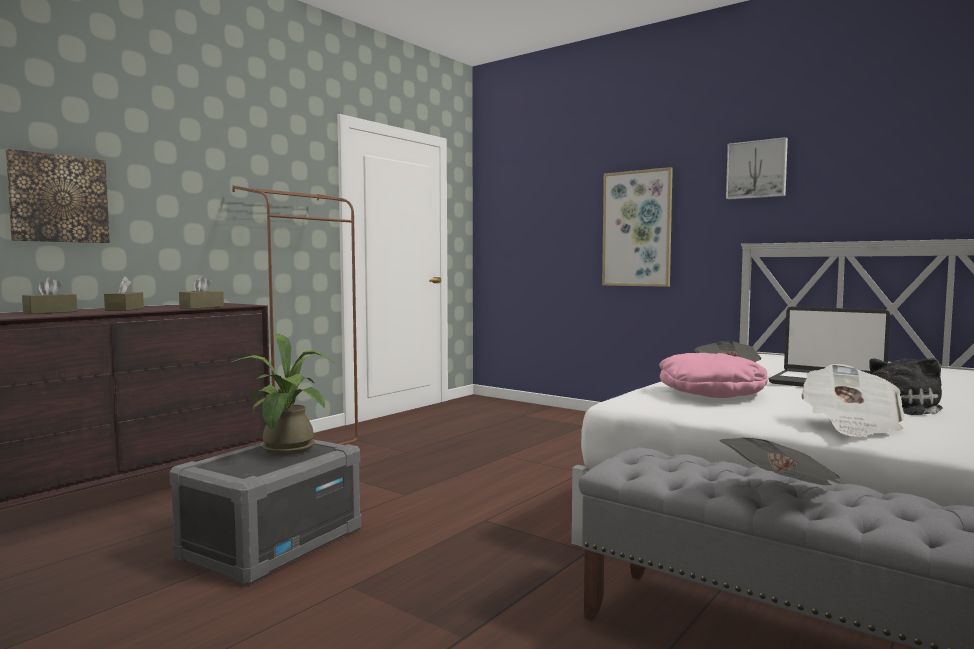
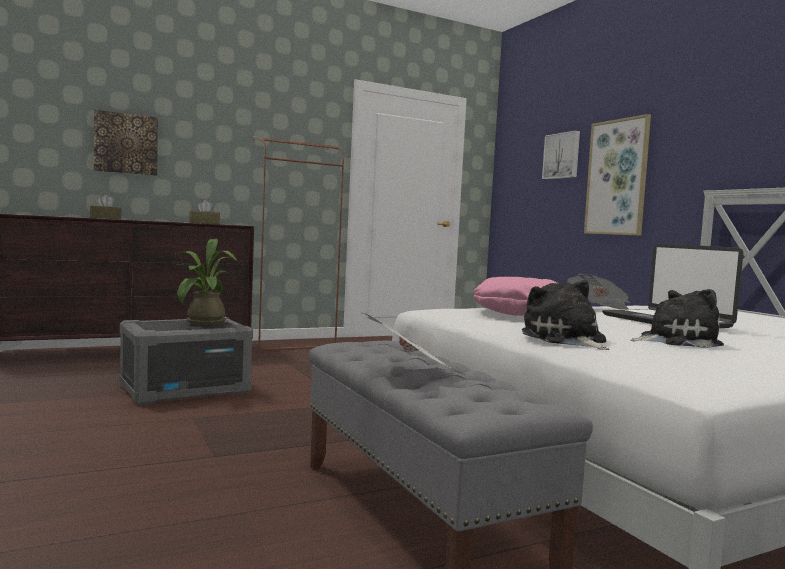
camera: 25 degrees right, 0 degrees up
brown tissue box [104,277,144,311] -> none
picture [726,137,788,200] -> picture moved to [542,131,580,179]
newspaper [801,364,904,437] -> plush toy [522,280,609,350]

